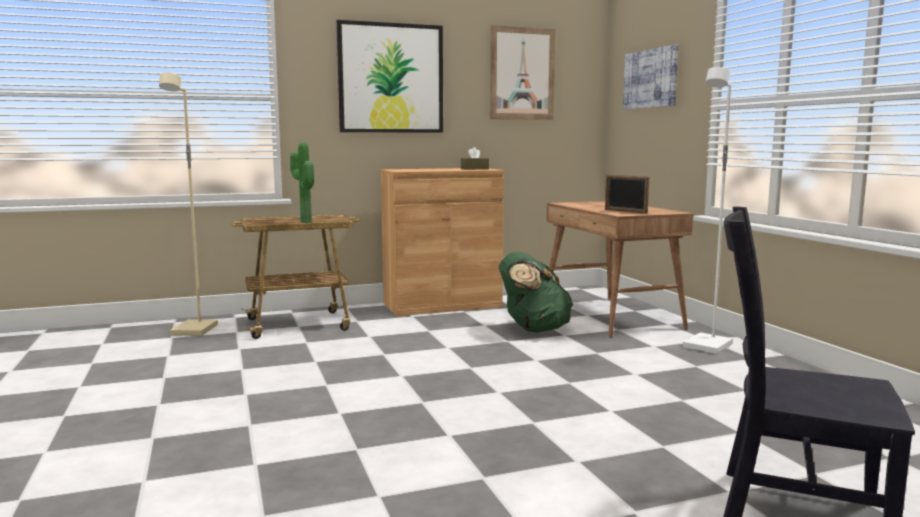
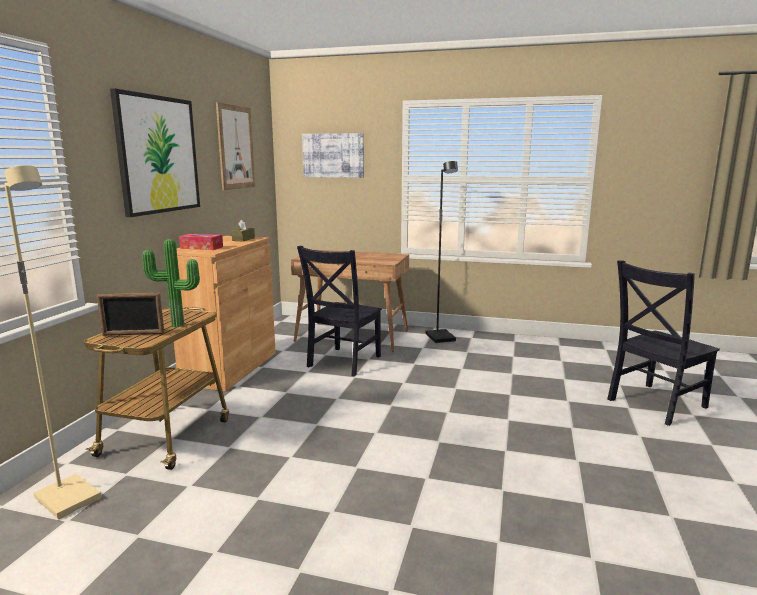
camera: 55 degrees left, 5 degrees up
green backpack [499,252,573,333] -> black chair [297,246,382,376]
picture frame [605,175,649,214] -> picture frame moved to [97,293,164,336]
white floor lamp [683,67,733,354] -> black floor lamp [426,161,458,343]
none -> tissue box [179,234,223,250]

